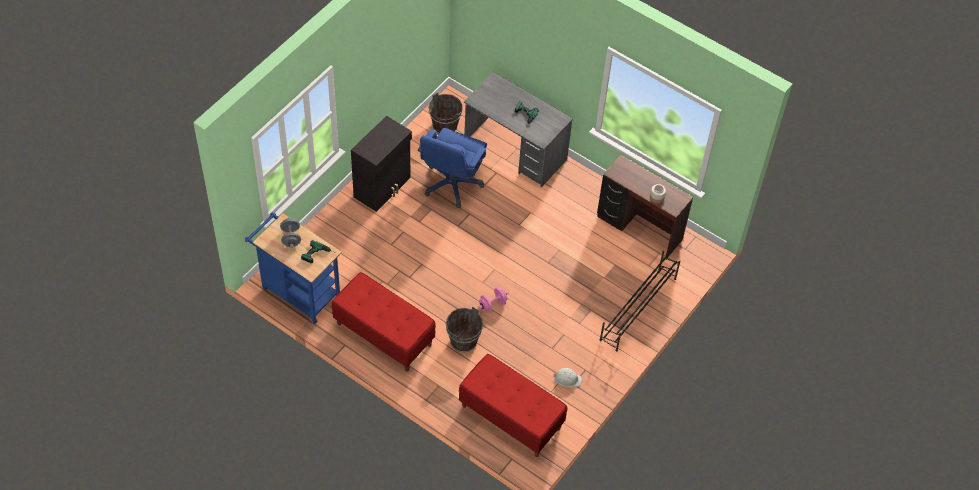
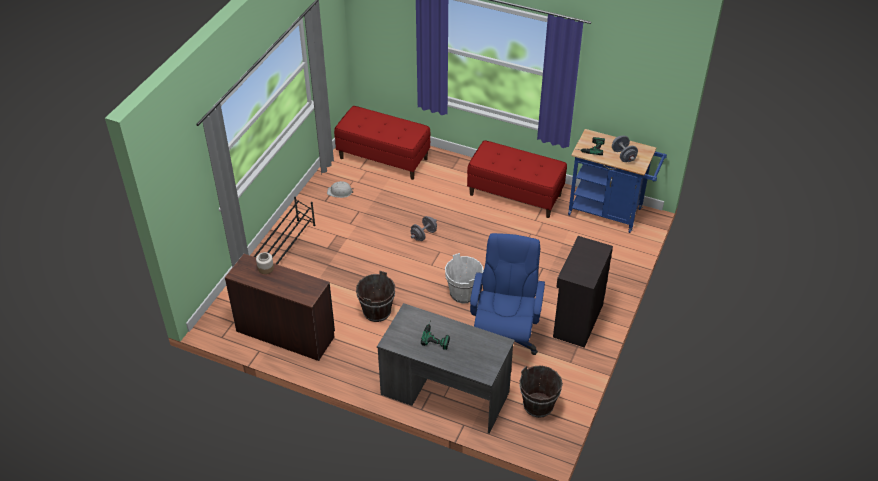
camera: 170 degrees right, 10 degrees down
brown bucket [446,307,483,353] -> brown bucket moved to [356,271,395,322]
pink dumbbell [478,288,509,312] -> grey dumbbell [410,216,437,241]
none -> white bucket [445,253,483,303]

